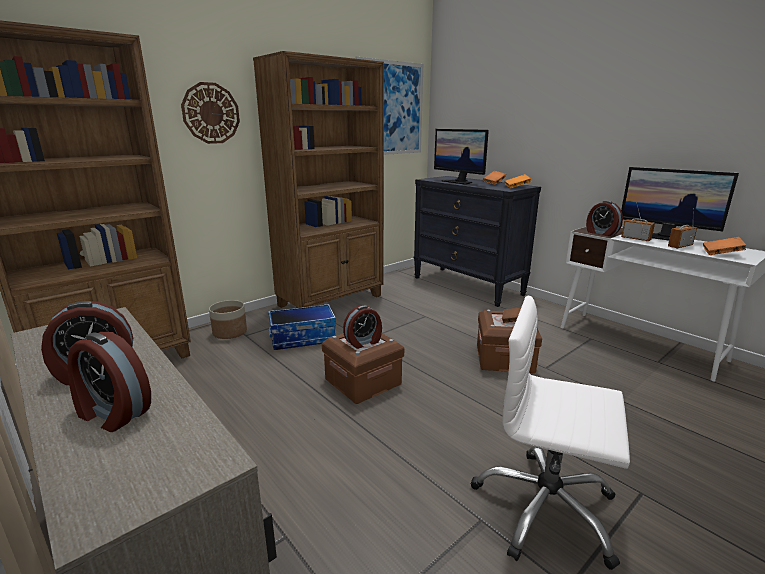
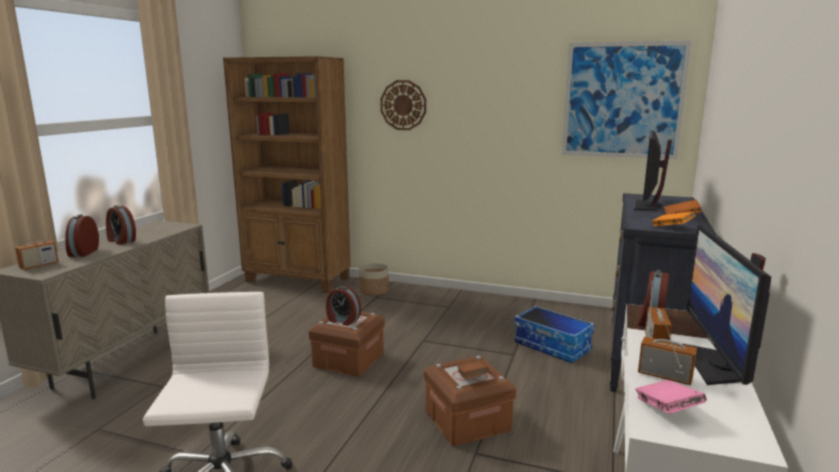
camera: 60 degrees right, 5 degrees down
brown bookcase [253,51,384,308] -> none
storage box [268,304,336,350] -> storage box moved to [514,306,595,363]
orange book [703,237,746,255] -> pink book [635,380,707,414]
none -> radio [15,219,59,270]

